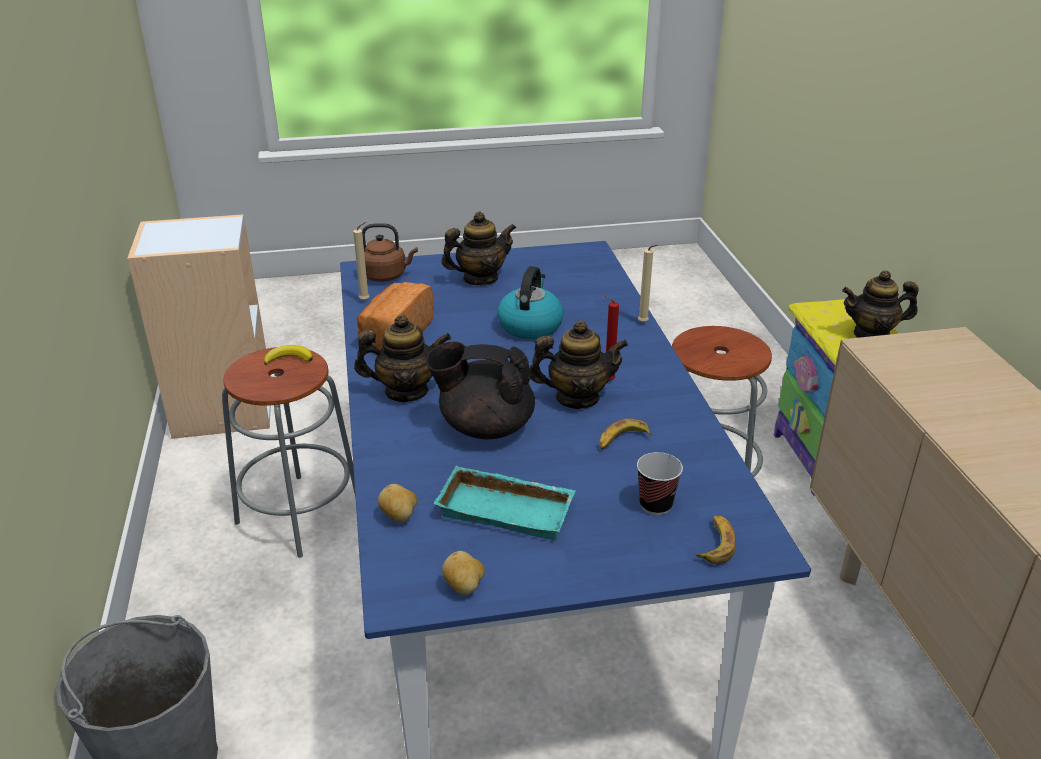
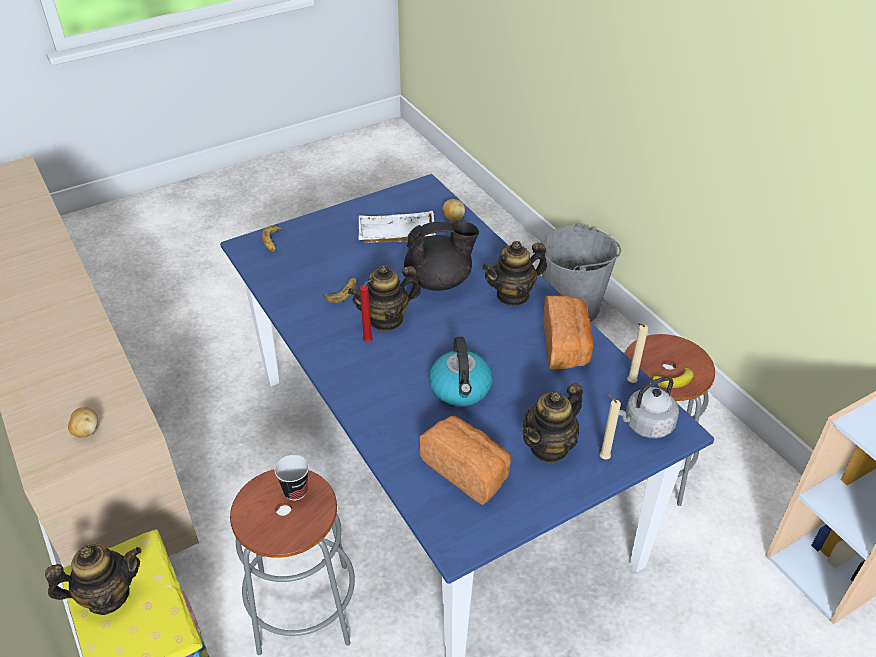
camera: 160 degrees right, 10 degrees up
brown kettle [362,223,418,282] -> grey kettle [619,376,679,438]
turquoise tray [434,466,576,540] -> white tray [359,211,435,243]
potato [442,551,485,595] -> potato moved to [68,407,98,438]
cup [637,452,683,515] -> cup moved to [274,455,309,500]
beige candle [638,245,657,322] -> beige candle moved to [600,393,621,459]
none -> bread [419,416,511,505]

